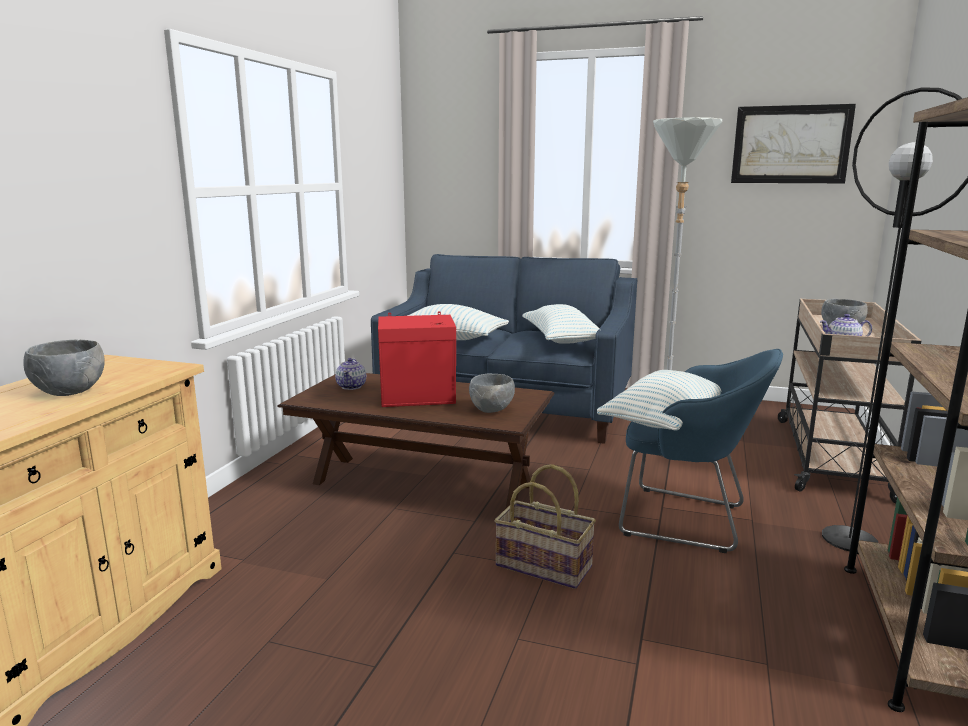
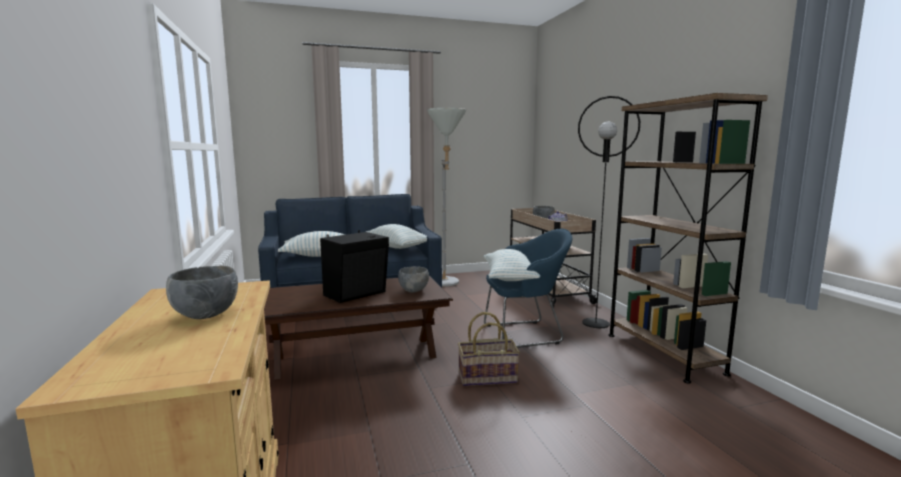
camera: 35 degrees left, 5 degrees down
teapot [335,358,366,390] -> none
red speaker [378,311,456,407] -> black speaker [320,230,389,303]
picture [731,104,856,183] -> none

